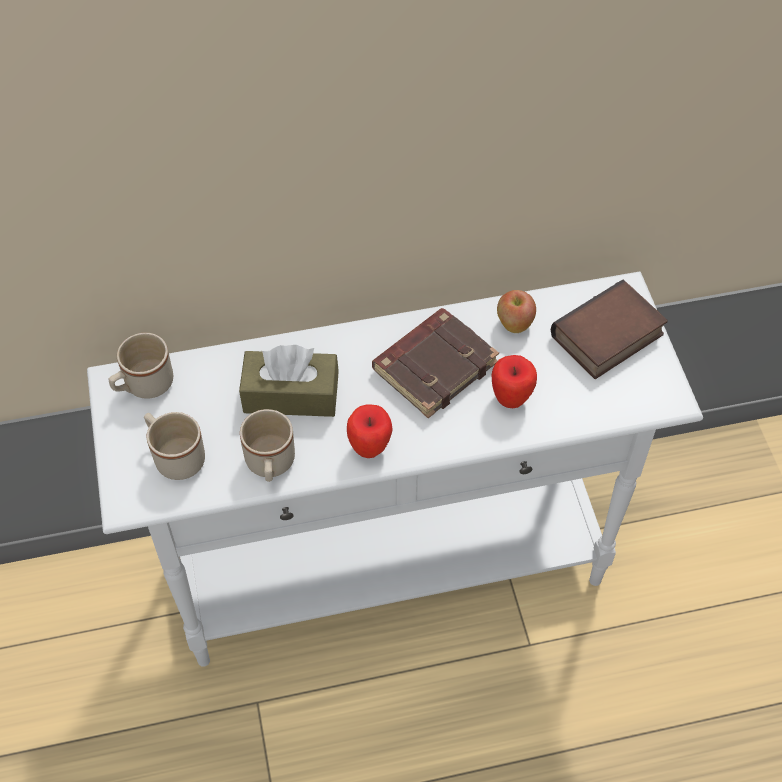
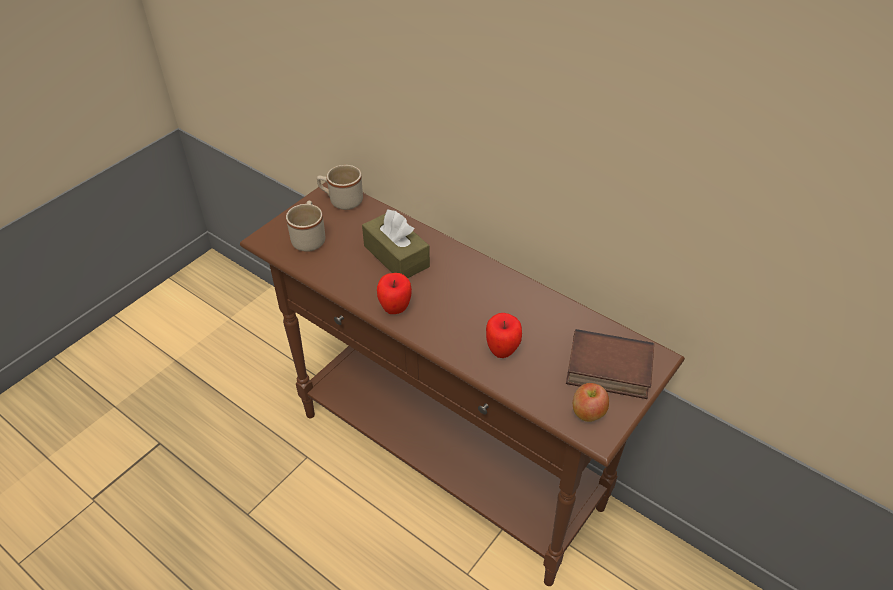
camera: 50 degrees right, 10 degrees down
white console table [87,271,703,667] -> brown console table [240,182,685,586]
beige mug [240,409,295,482] -> none
brown book [372,308,499,418] -> none
apple [497,290,536,333] -> apple moved to [573,383,609,422]

